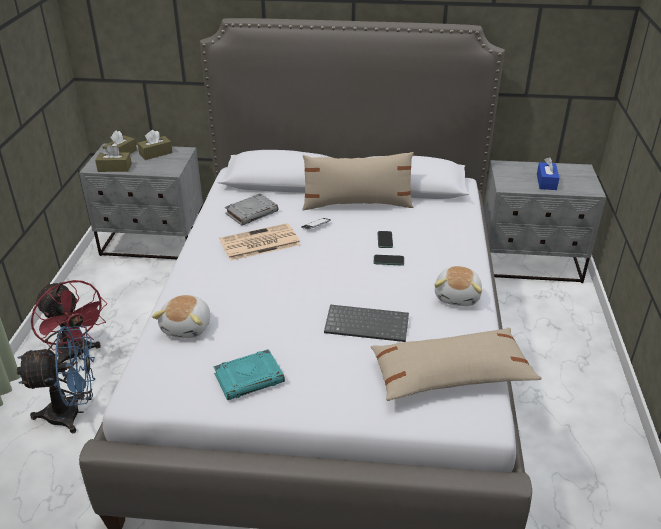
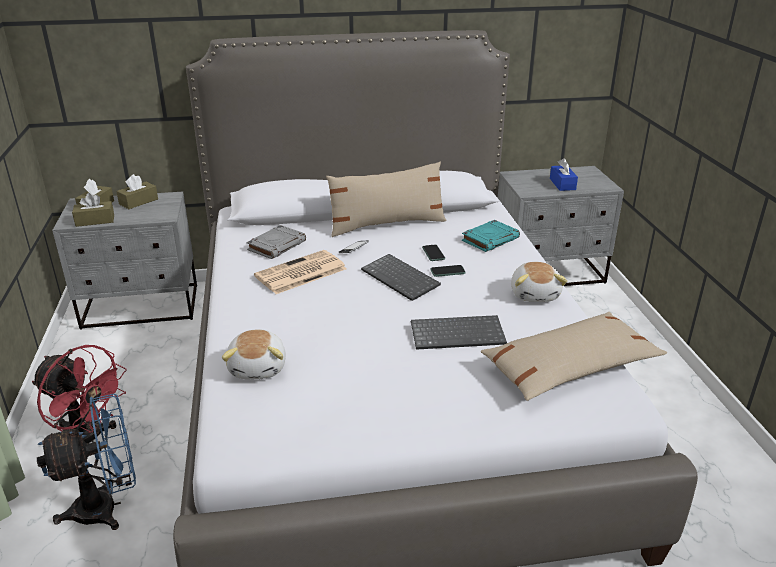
camera: 15 degrees left, 5 degrees down
turquoise book [213,349,285,400] -> turquoise book moved to [462,220,520,252]
none -> keyboard [361,254,441,301]

